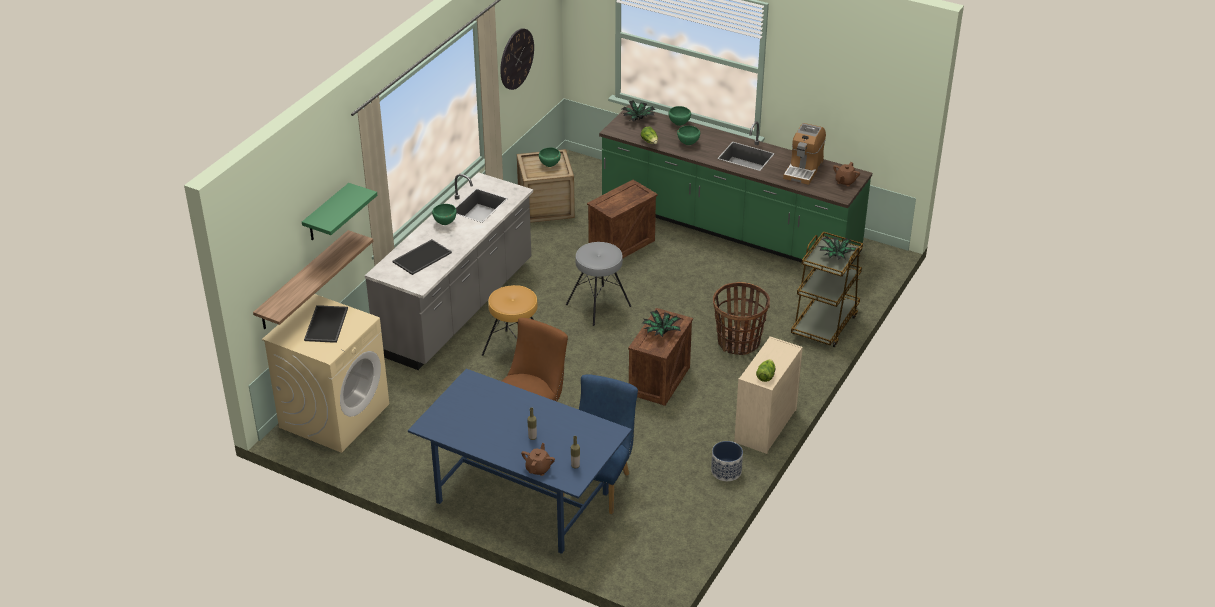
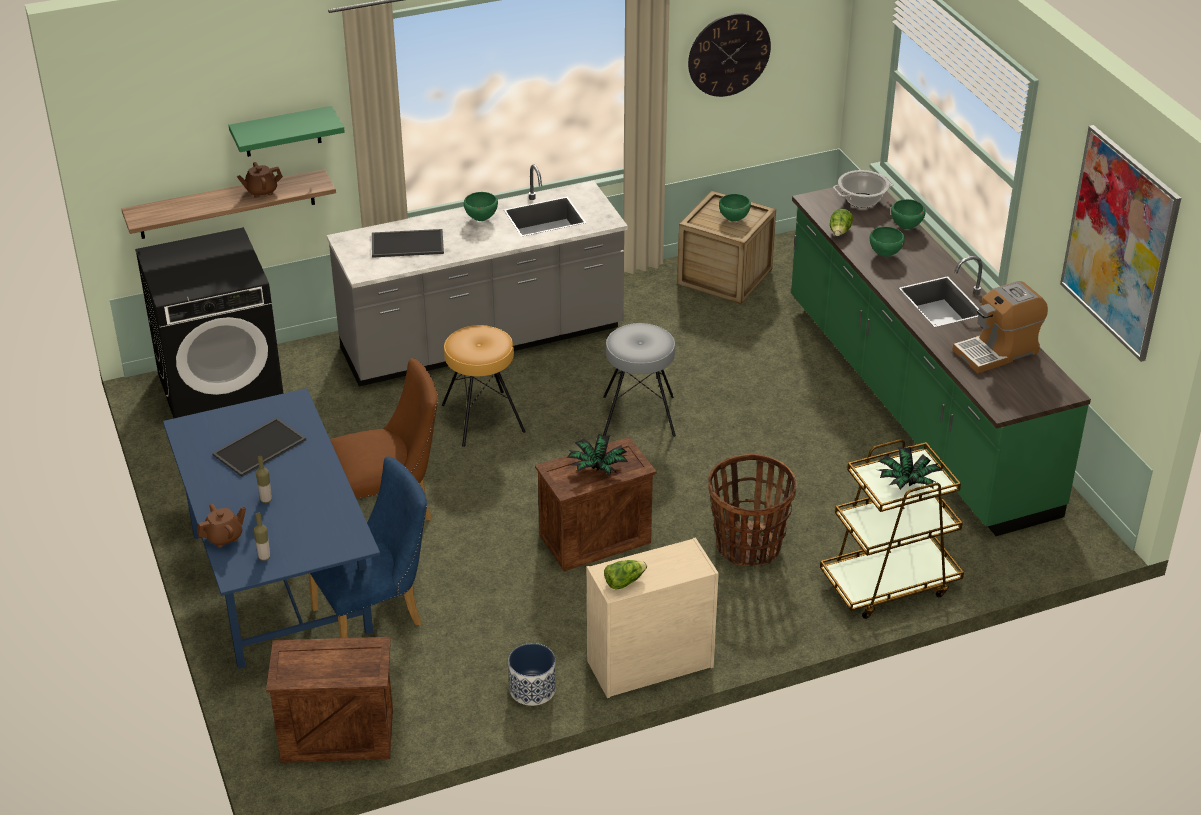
camera: 40 degrees right, 0 degrees up
beige washing machine [262,294,389,453] -> black washing machine [135,227,284,418]
tray [304,305,348,343] -> tray moved to [212,418,306,477]
crate [587,180,658,258] -> crate moved to [266,637,393,763]
potted plant [622,100,656,122] -> cooking pot [833,170,894,208]
brown teapot [833,162,860,186] -> brown teapot moved to [237,162,283,198]
none -> picture [1060,125,1181,362]

